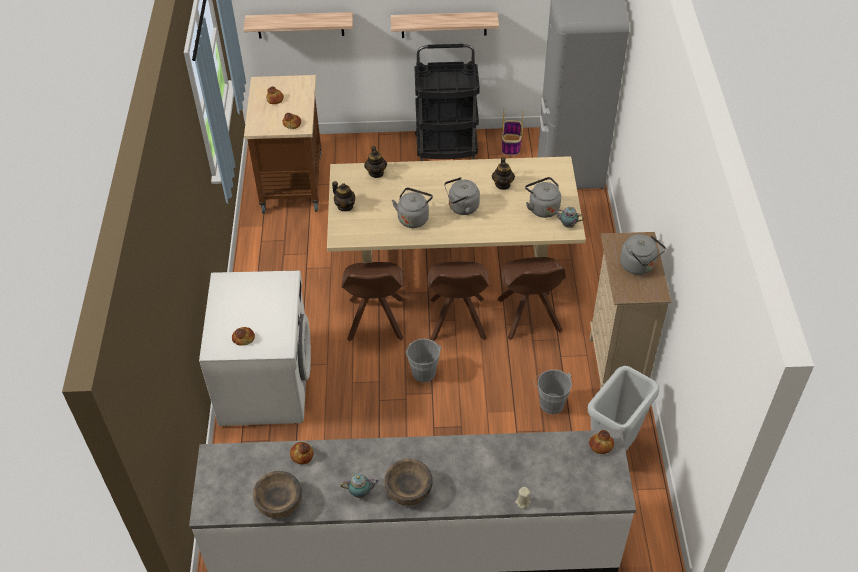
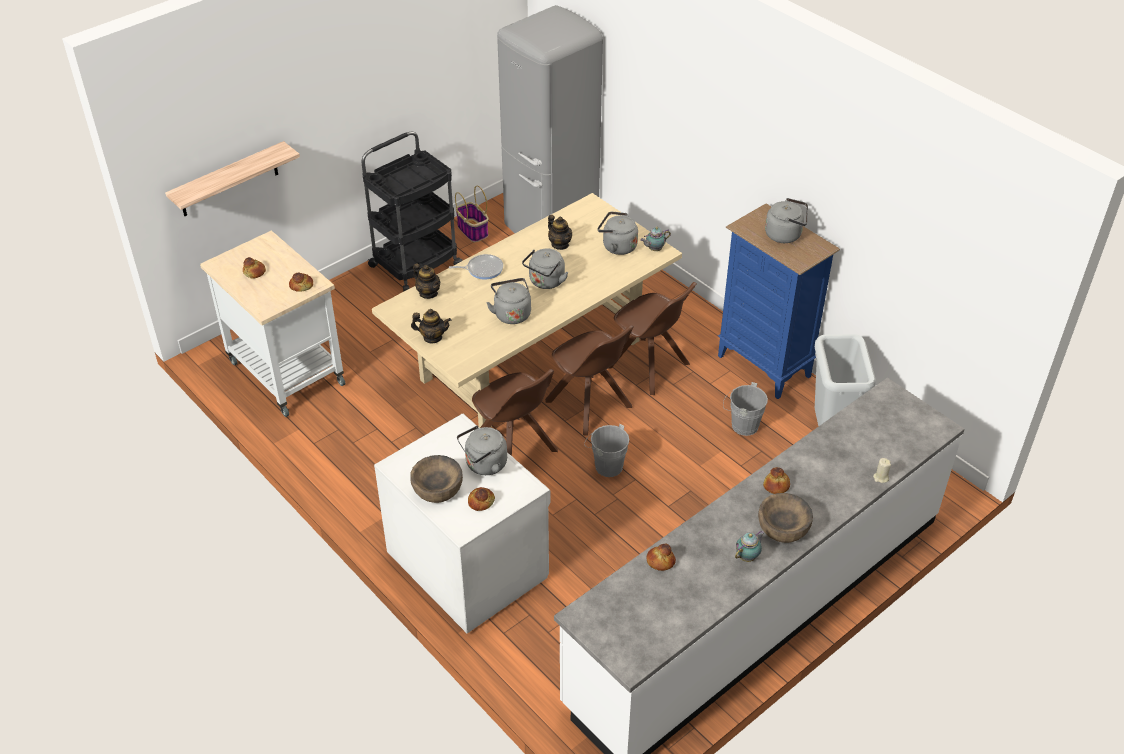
camera: 40 degrees left, 5 degrees down
brown cart [244,75,322,213] -> white cart [200,230,346,417]
brown bowl [253,471,302,518] -> brown bowl moved to [410,455,463,503]
shelf [391,12,499,38] -> none
bread [589,430,614,454] -> bread moved to [763,467,790,494]
beige dresser [590,232,671,389] -> blue dresser [718,203,840,399]
none -> frying pan [449,254,503,280]
none -> grey kettle [457,426,507,475]

